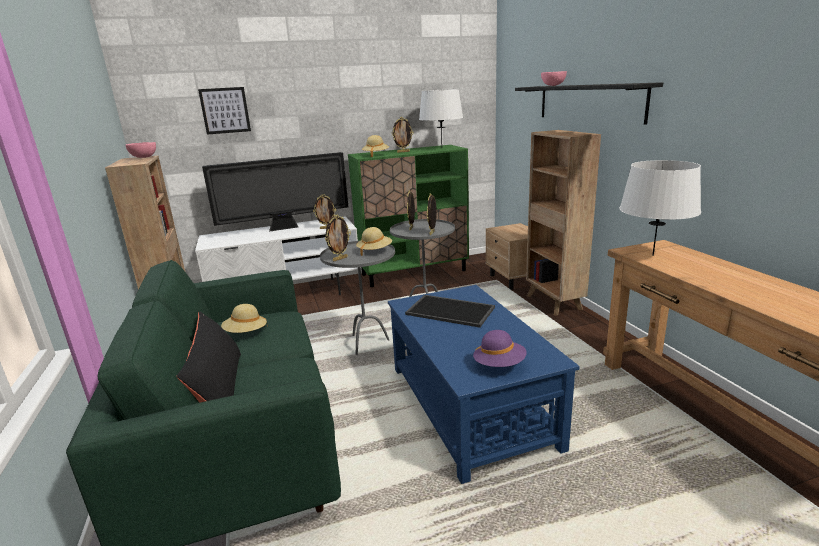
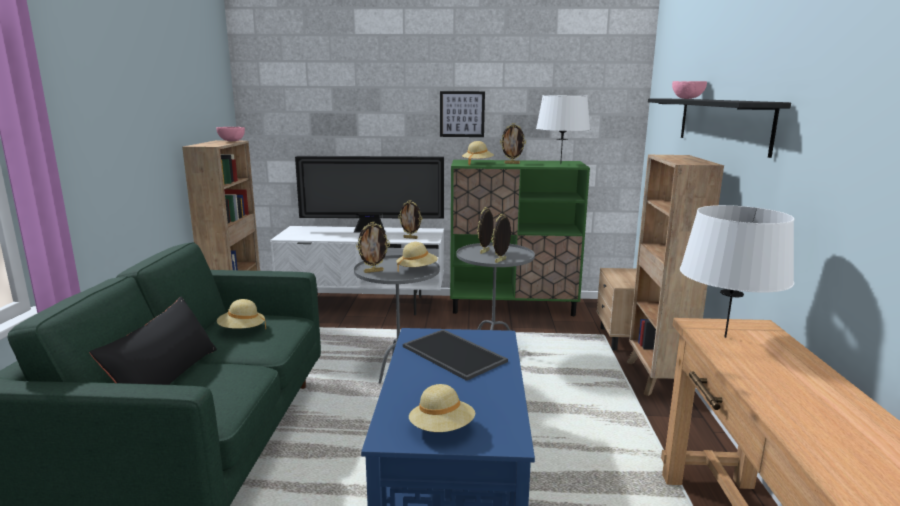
camera: 20 degrees right, 5 degrees down
picture [198,87,251,135] -> picture moved to [440,91,485,137]
purple hat [473,330,527,367] -> beige hat [409,384,475,432]

